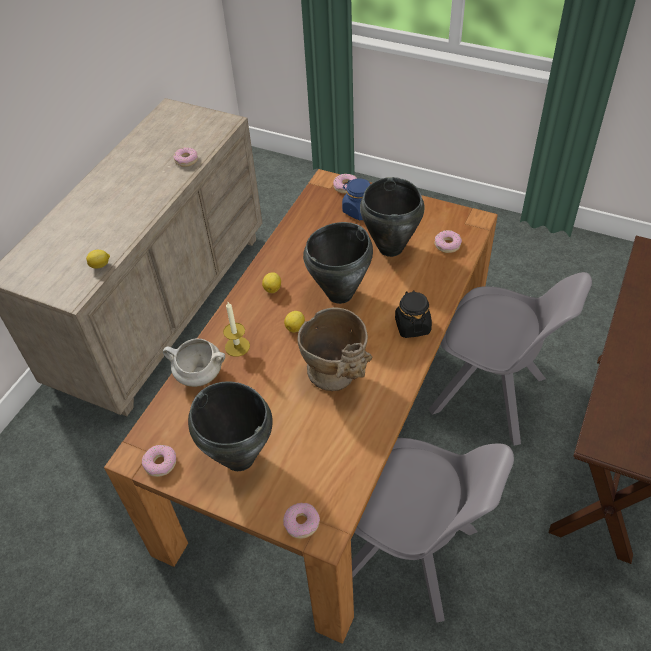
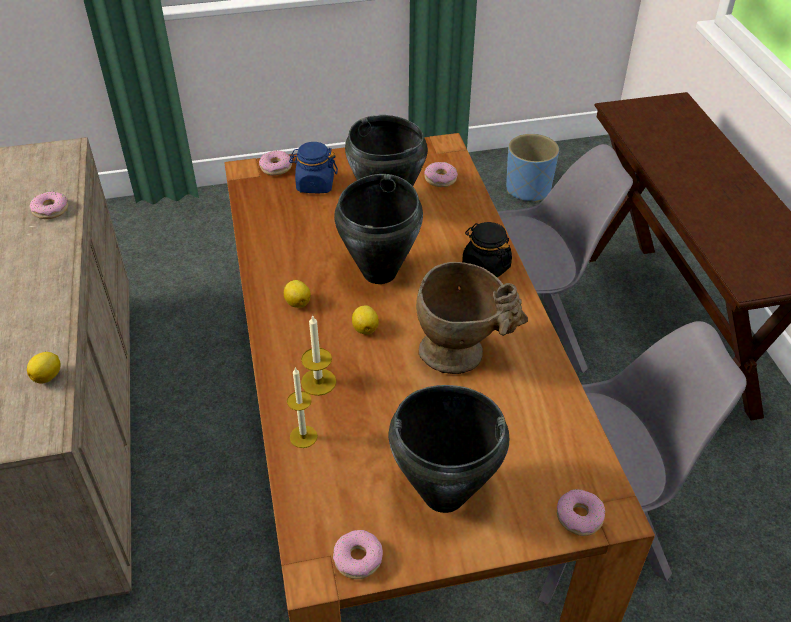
camera: 40 degrees left, 5 degrees down
white cooking pot [163,338,225,387] -> candle [287,367,318,448]
none -> blue planter [506,134,559,202]

